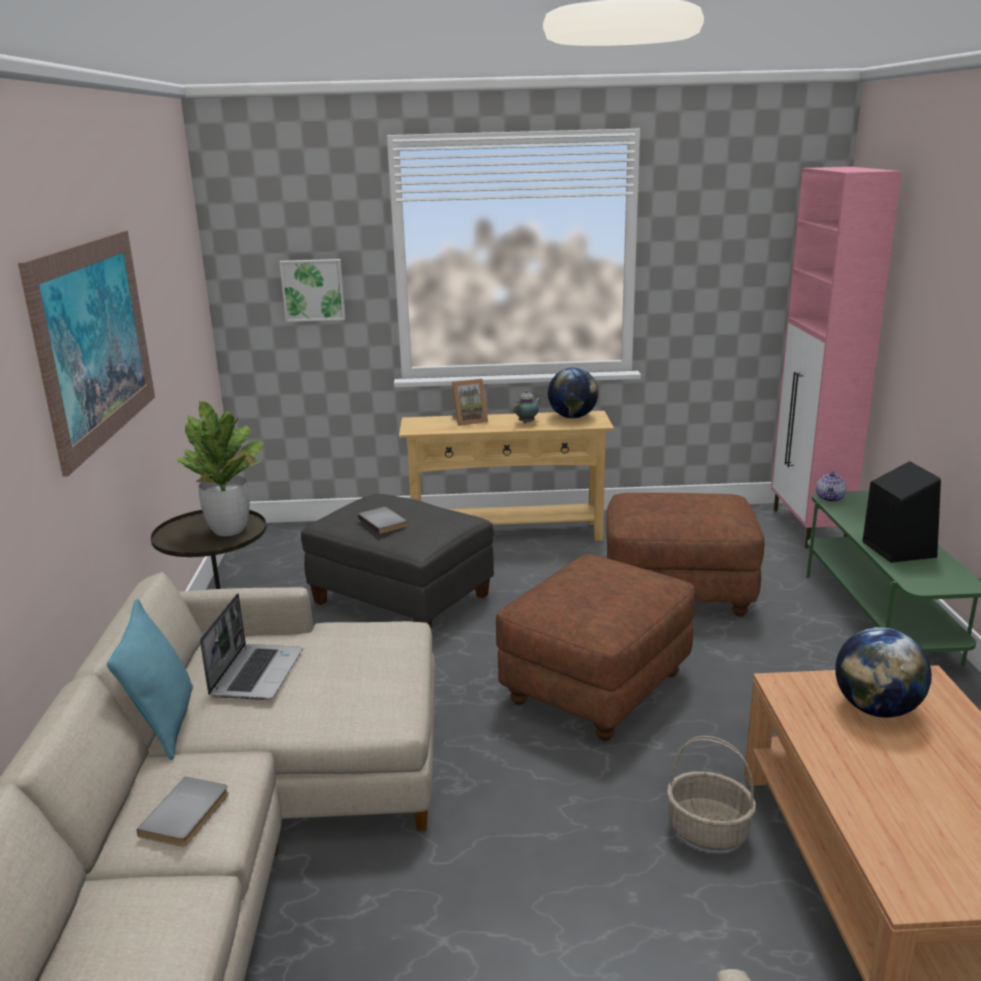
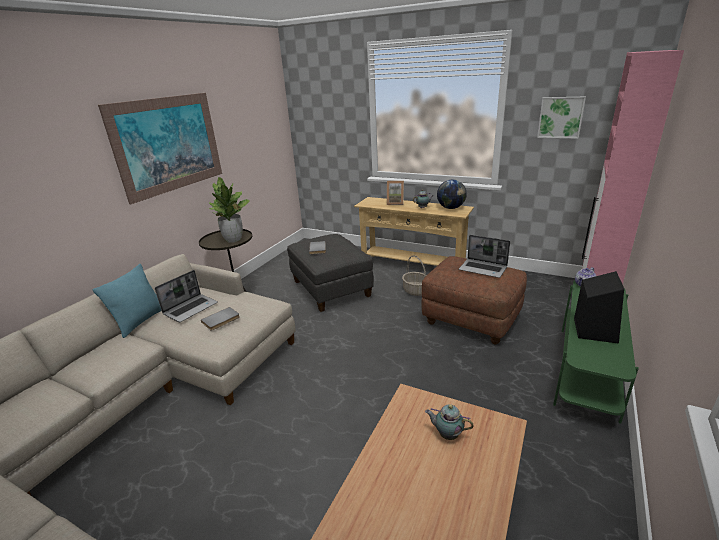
camera: 30 degrees right, 5 degrees up
grey book [137,777,229,847] -> grey book moved to [201,307,240,331]
picture [279,259,346,322] -> picture moved to [537,97,586,139]
brown ottoman [496,554,695,741] -> none
basket [667,736,756,850] -> basket moved to [402,255,427,296]
globe [835,627,932,718] -> teapot [425,404,474,440]
none -> laptop [459,235,510,278]

